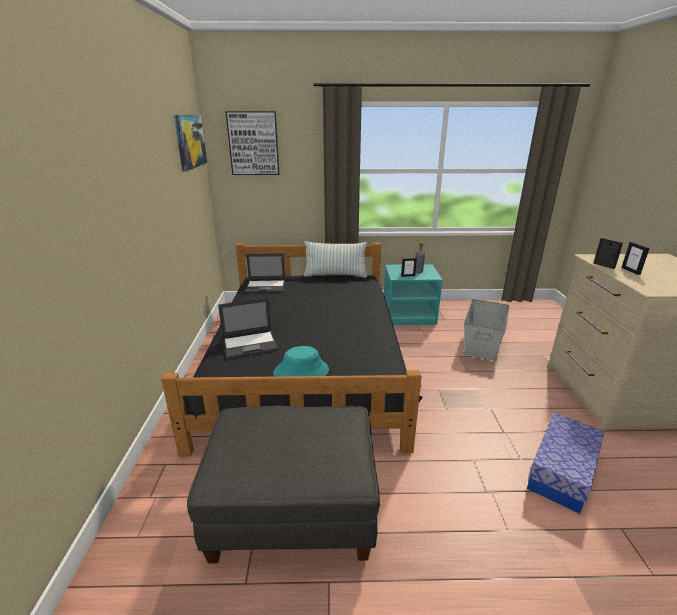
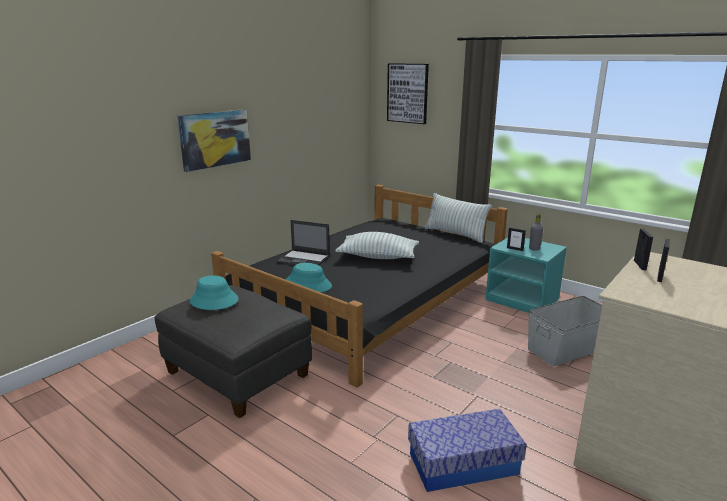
camera: 40 degrees right, 5 degrees down
picture [174,115,207,172] -> picture moved to [177,109,251,172]
laptop [245,253,285,293] -> none
none -> turquoise hat [190,275,239,310]
none -> pillow [335,232,419,259]

